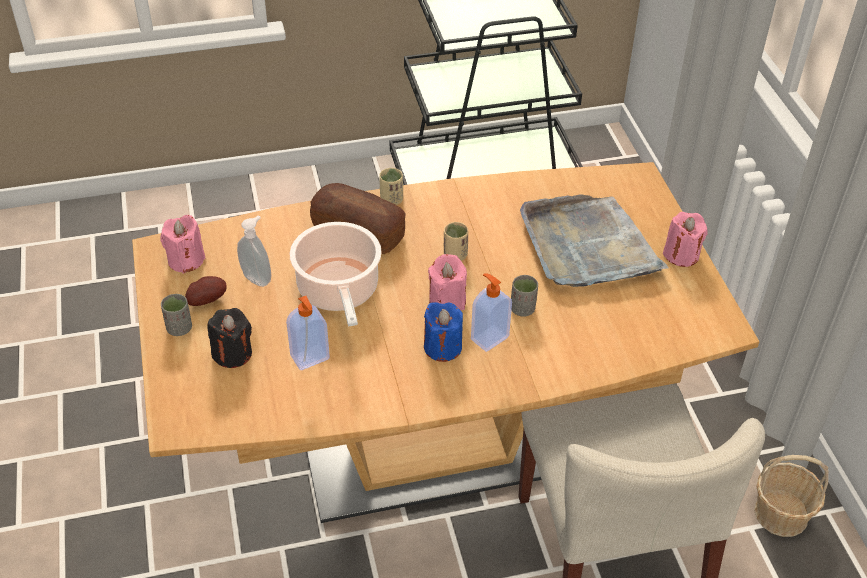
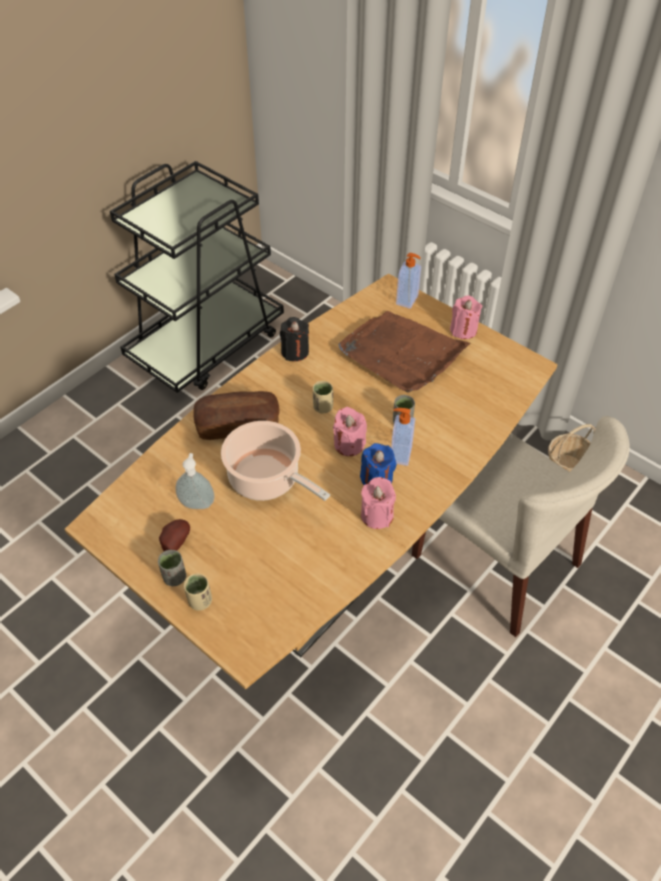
camera: 35 degrees left, 5 degrees up
pink candle [160,215,205,274] -> pink candle moved to [361,477,396,529]
black candle [208,308,252,368] -> black candle moved to [280,317,309,361]
soap dispenser [286,296,330,370] -> soap dispenser moved to [396,253,421,309]
beige cup [379,168,403,205] -> beige cup moved to [184,574,212,611]
grey tray [520,194,669,287] -> brown tray [338,311,470,393]

